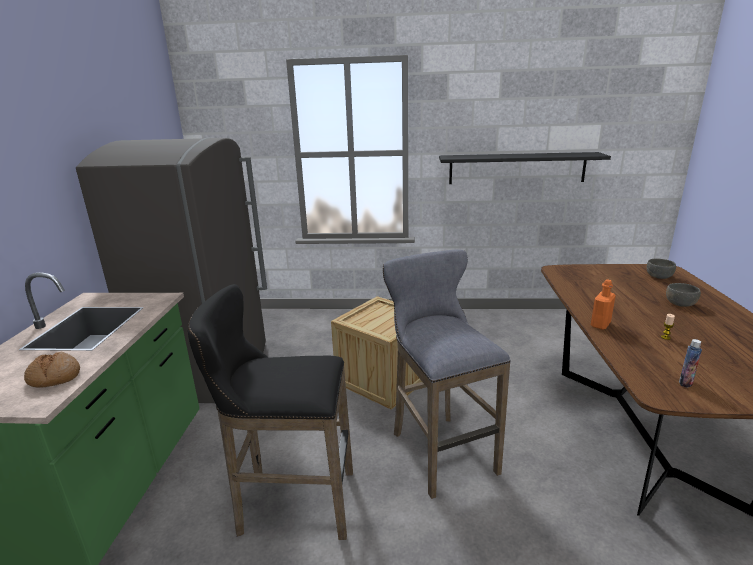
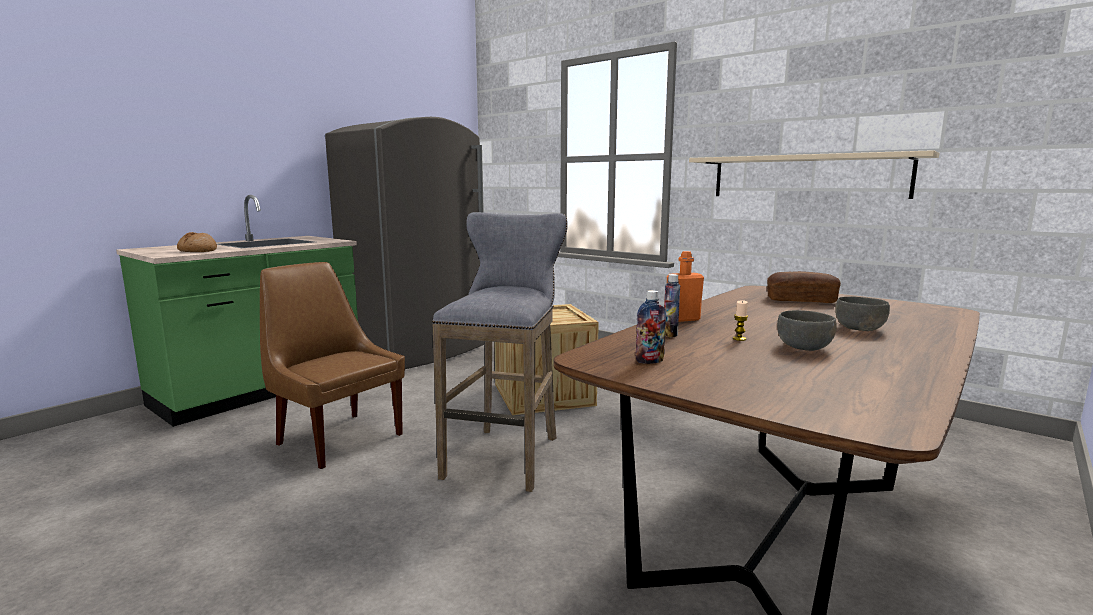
camera: 35 degrees right, 10 degrees down
black stool [188,284,353,540] -> brown chair [260,262,405,469]
black shelf [439,152,611,184] -> beige shelf [689,150,940,199]
grey bowl [647,258,676,279] -> grey bowl moved to [777,310,837,351]
none -> bottle [664,274,680,337]
none -> bread [767,271,841,303]

